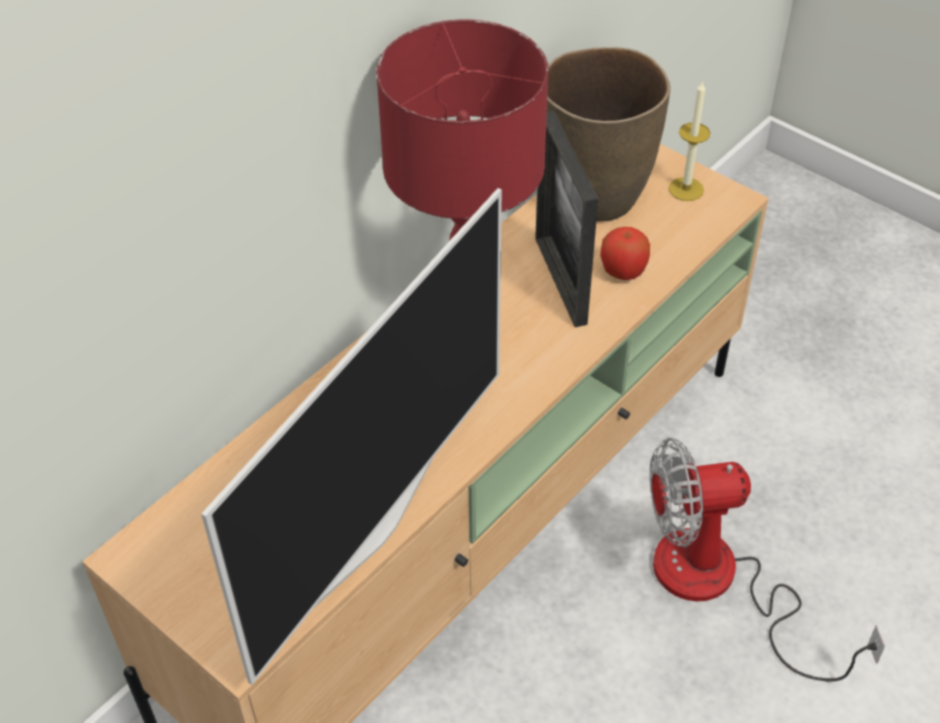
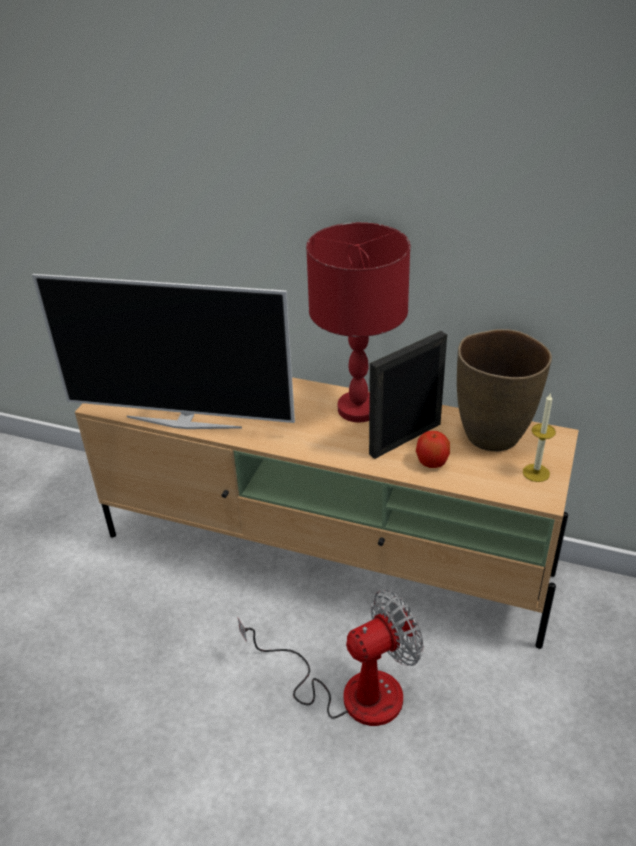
camera: 70 degrees right, 10 degrees down
fan [650,438,885,682] -> fan turned 90 degrees clockwise [238,590,424,726]

